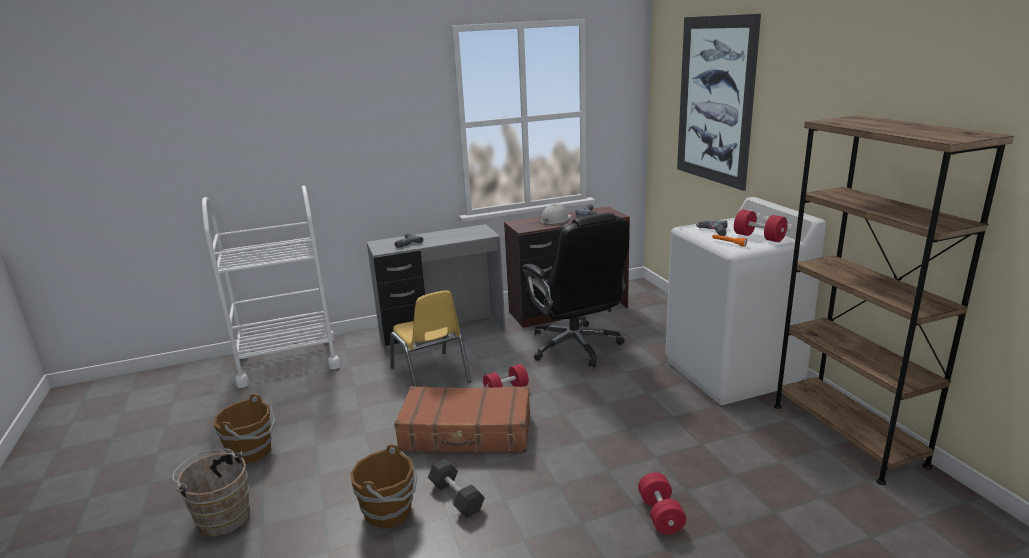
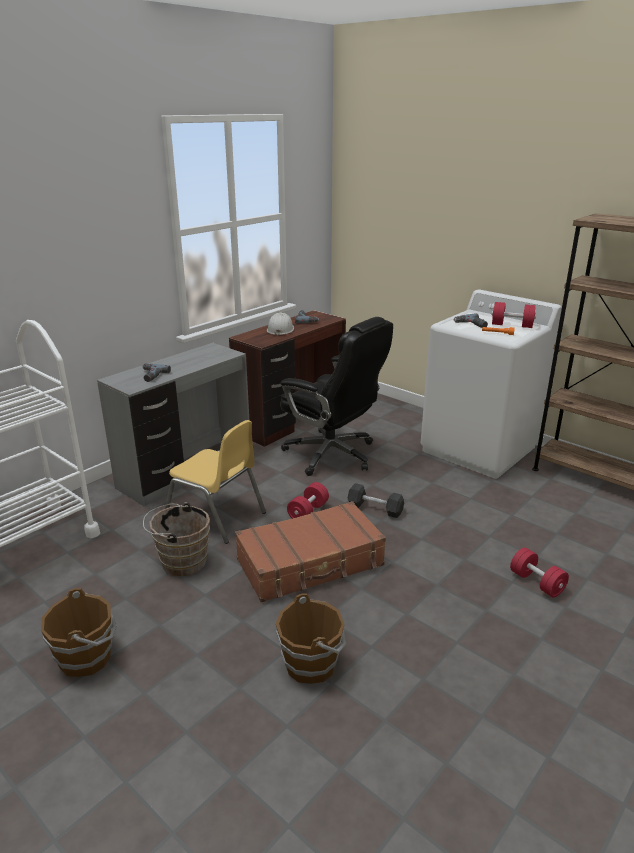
camera: 30 degrees left, 5 degrees up
brown bucket [173,449,250,537] -> brown bucket moved to [143,502,210,576]
black dumbbell [428,459,485,518] -> black dumbbell moved to [347,483,404,518]
picture [677,14,761,191] -> none

